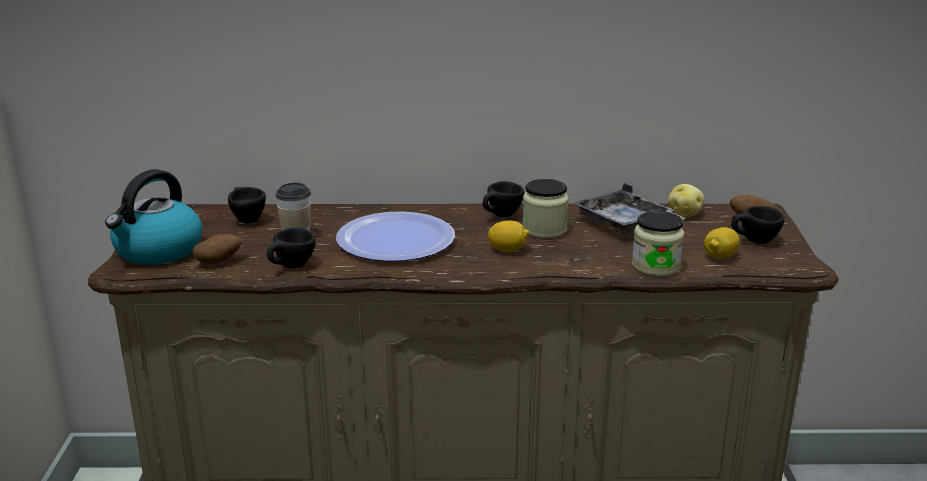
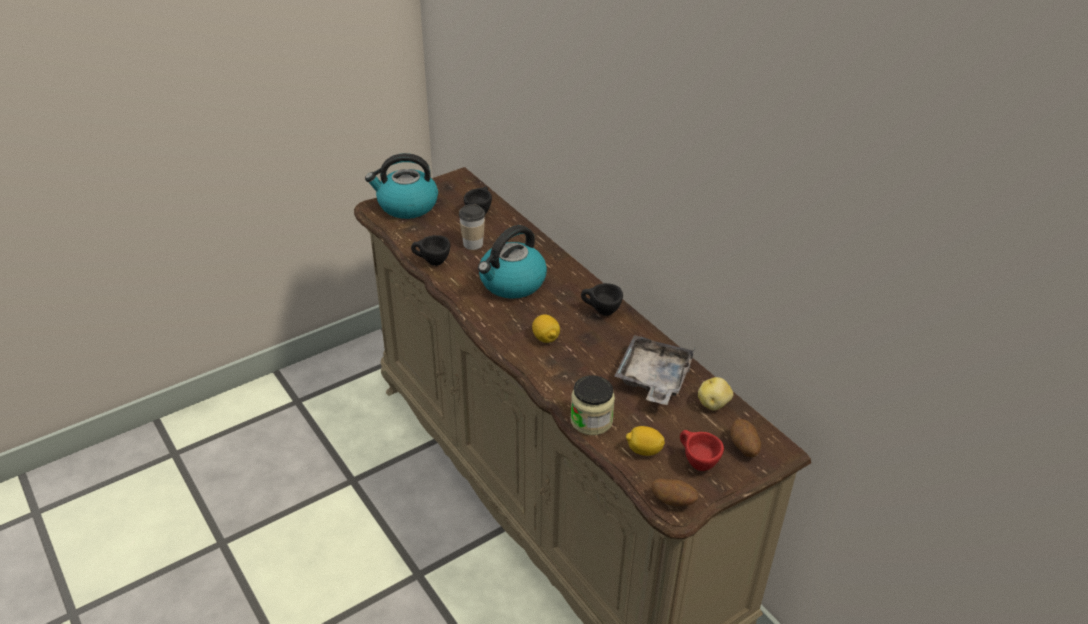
camera: 55 degrees right, 15 degrees up
potato [192,234,242,264] -> potato moved to [651,479,698,506]
plate [336,212,455,261] -> kettle [478,225,547,299]
jar [523,179,569,238] -> none
black cup [731,206,784,244] -> red cup [680,430,724,471]

